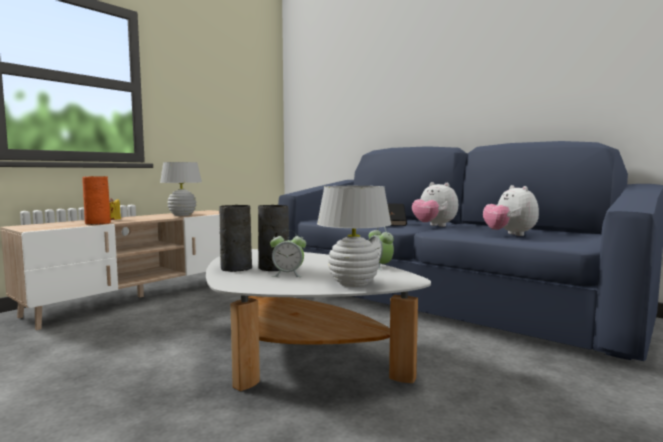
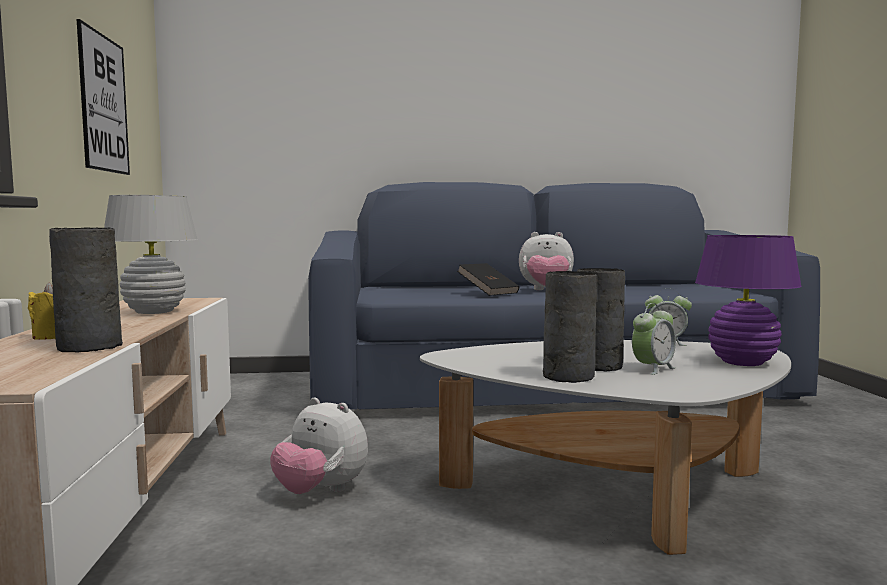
camera: 45 degrees left, 0 degrees up
orange vase [82,176,111,225] -> grey vase [49,227,123,352]
white table lamp [317,186,391,287] -> purple table lamp [695,235,802,366]
plush toy [483,185,539,236] -> plush toy moved to [270,397,368,494]
none -> picture [77,19,130,175]

